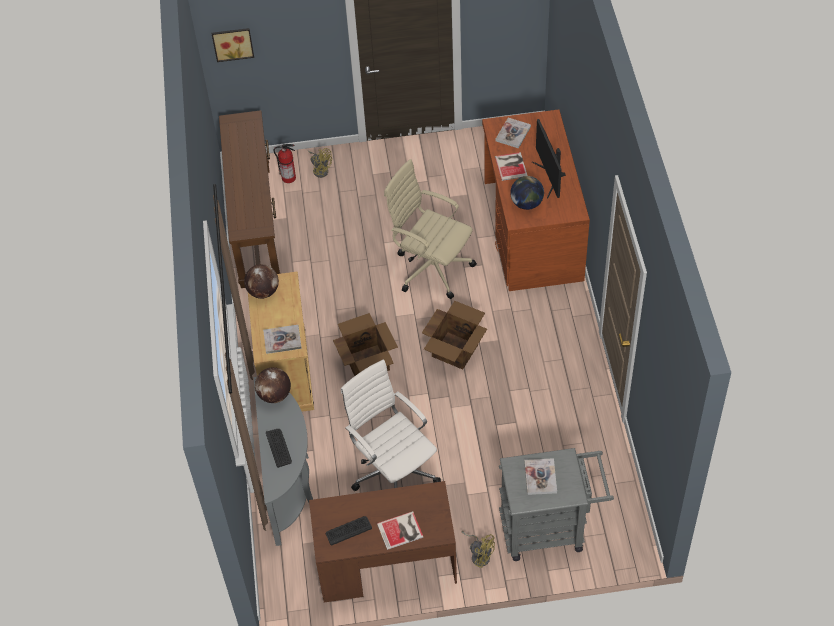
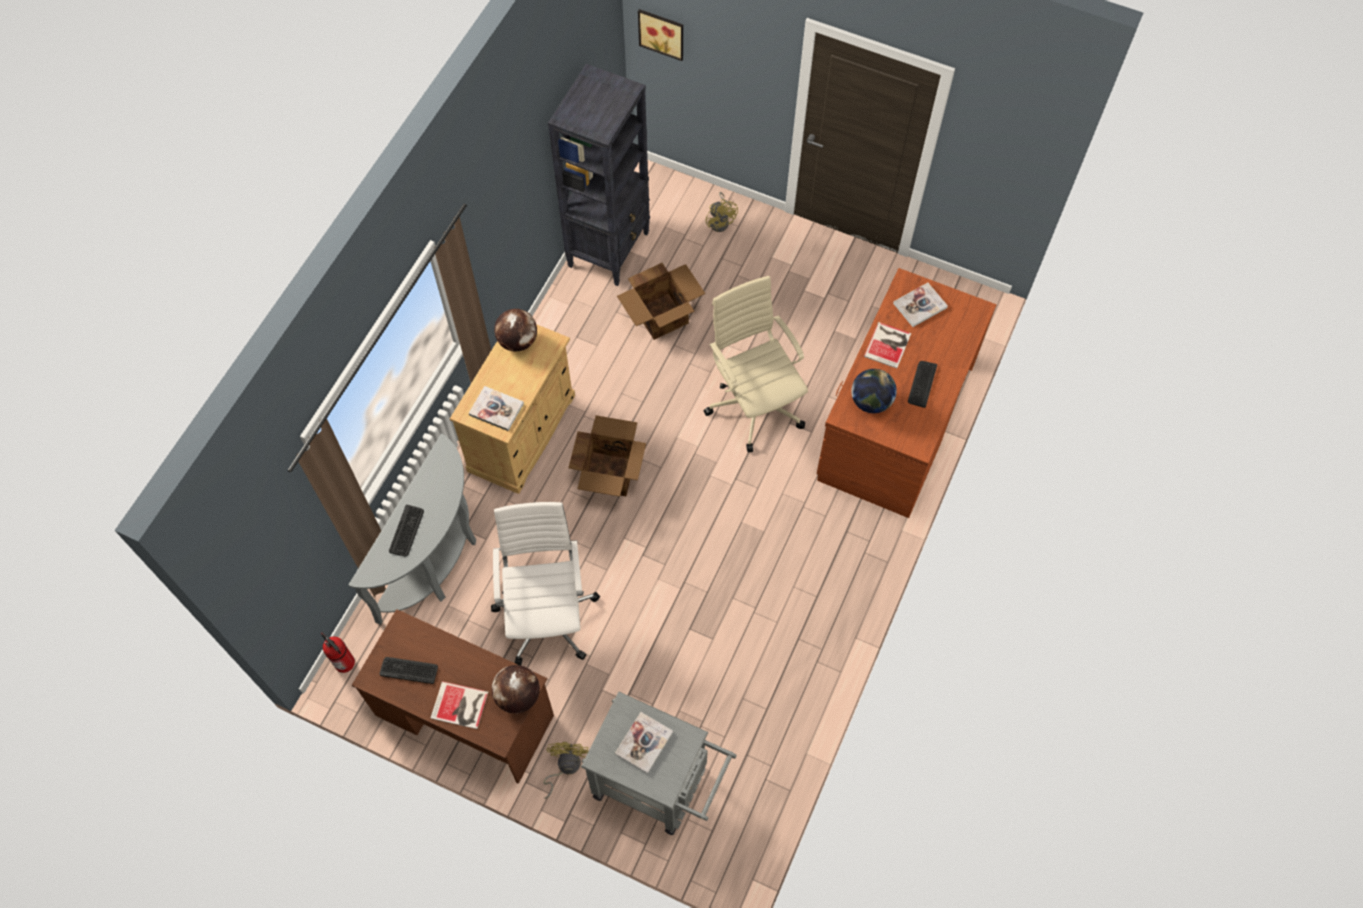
camera: 30 degrees right, 10 degrees up
brown console table [219,110,281,288] -> black bookcase [548,64,650,286]
globe [255,367,291,403] -> globe moved to [492,665,540,714]
fire extinguisher [274,144,296,183] -> fire extinguisher moved to [321,633,355,673]
cardboard box [422,301,487,369] -> cardboard box moved to [617,263,706,340]
yellow fan [461,531,495,568] -> yellow fan turned 150 degrees counterclockwise [543,742,588,799]
monitor [532,119,566,198] -> keyboard [908,361,937,408]

